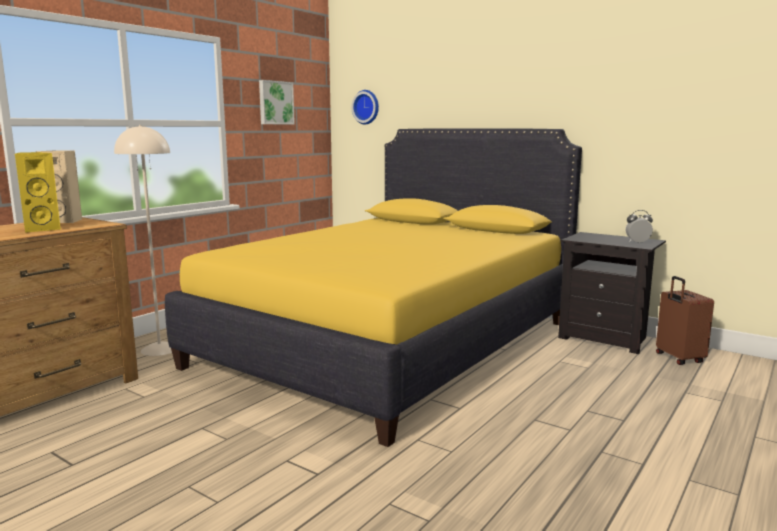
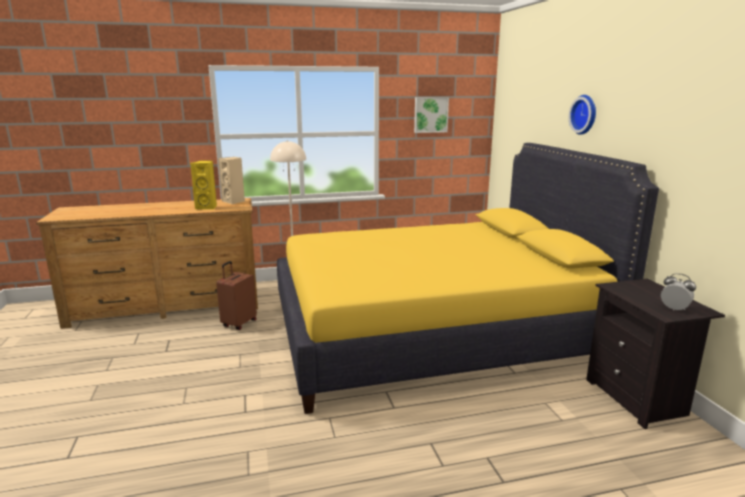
camera: 40 degrees right, 5 degrees up
wall clock [351,90,379,124] -> wall clock moved to [569,95,596,135]
brown suitcase [656,276,714,365] -> brown suitcase moved to [216,261,257,330]

